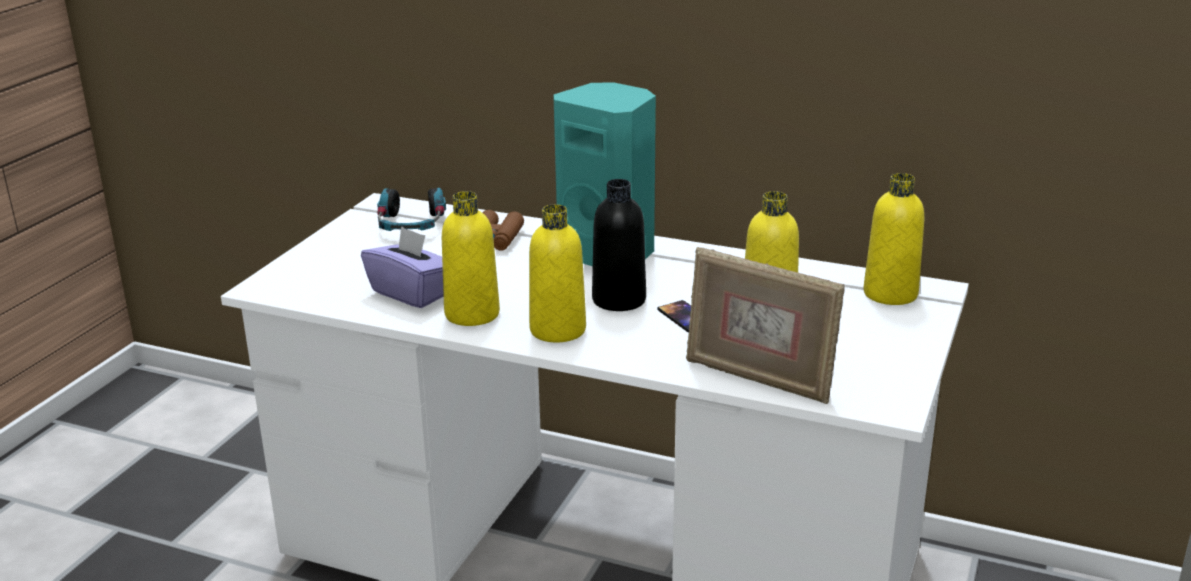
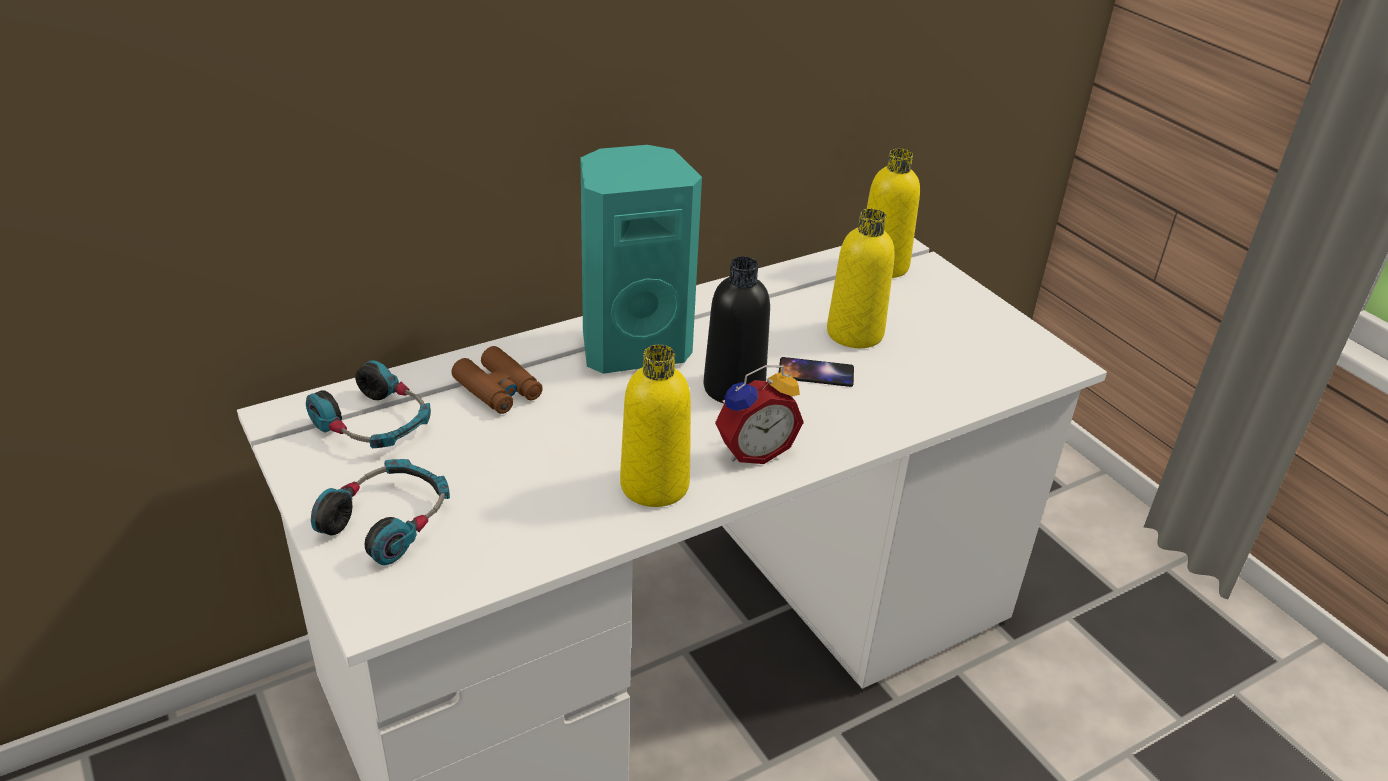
camera: 55 degrees left, 10 degrees up
purple tissue box [361,226,444,308] -> none
yellow bottle [529,204,586,342] -> alarm clock [715,365,804,464]
picture frame [686,247,845,404] -> none
none -> headphones [311,459,450,565]

